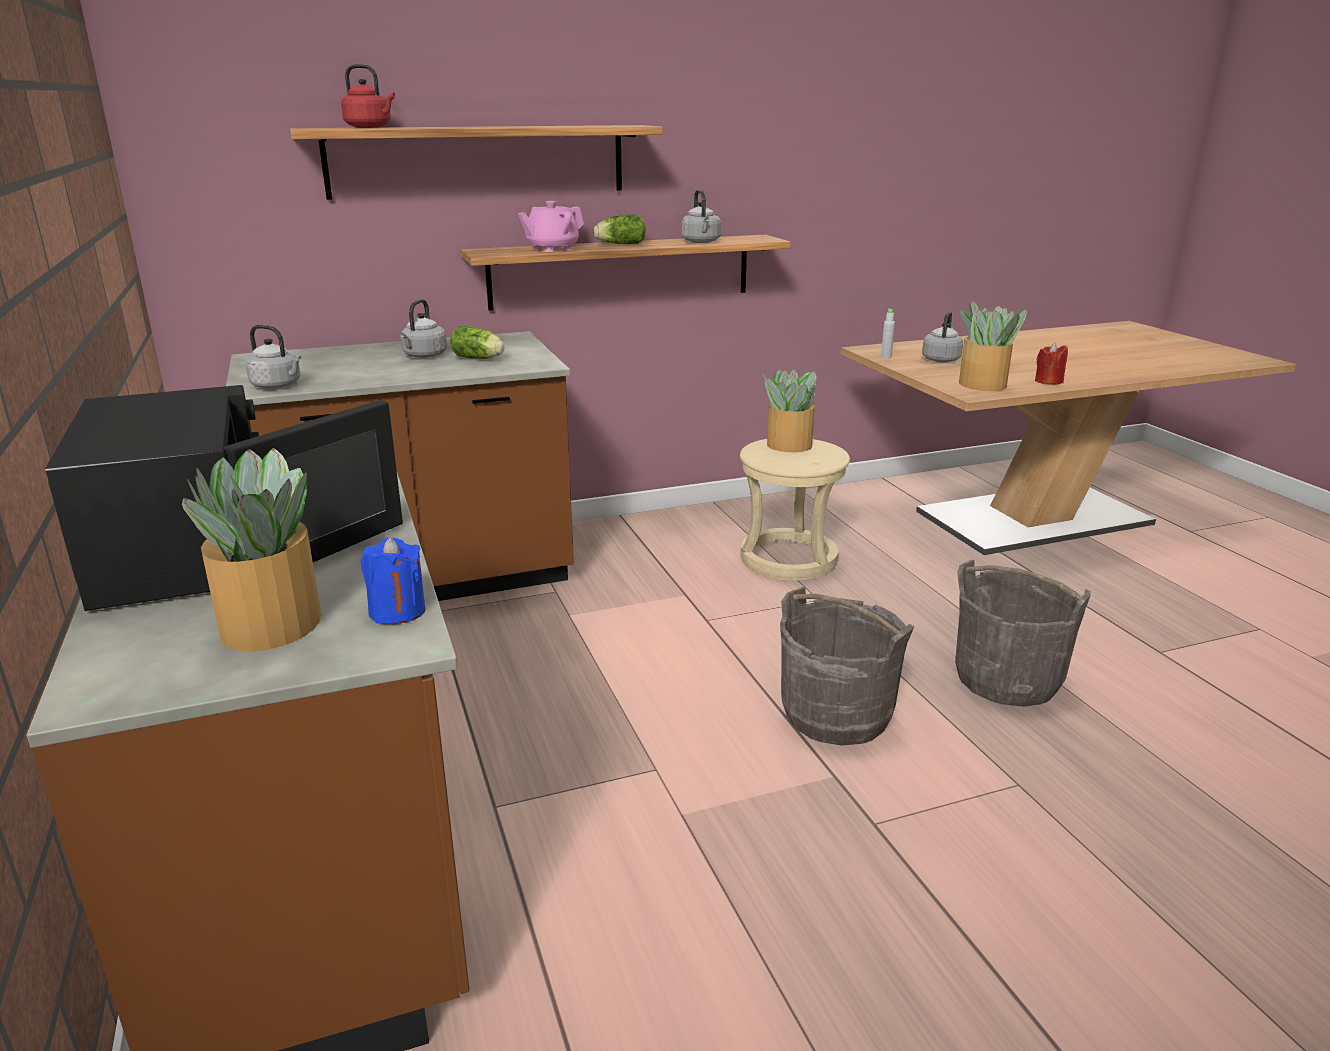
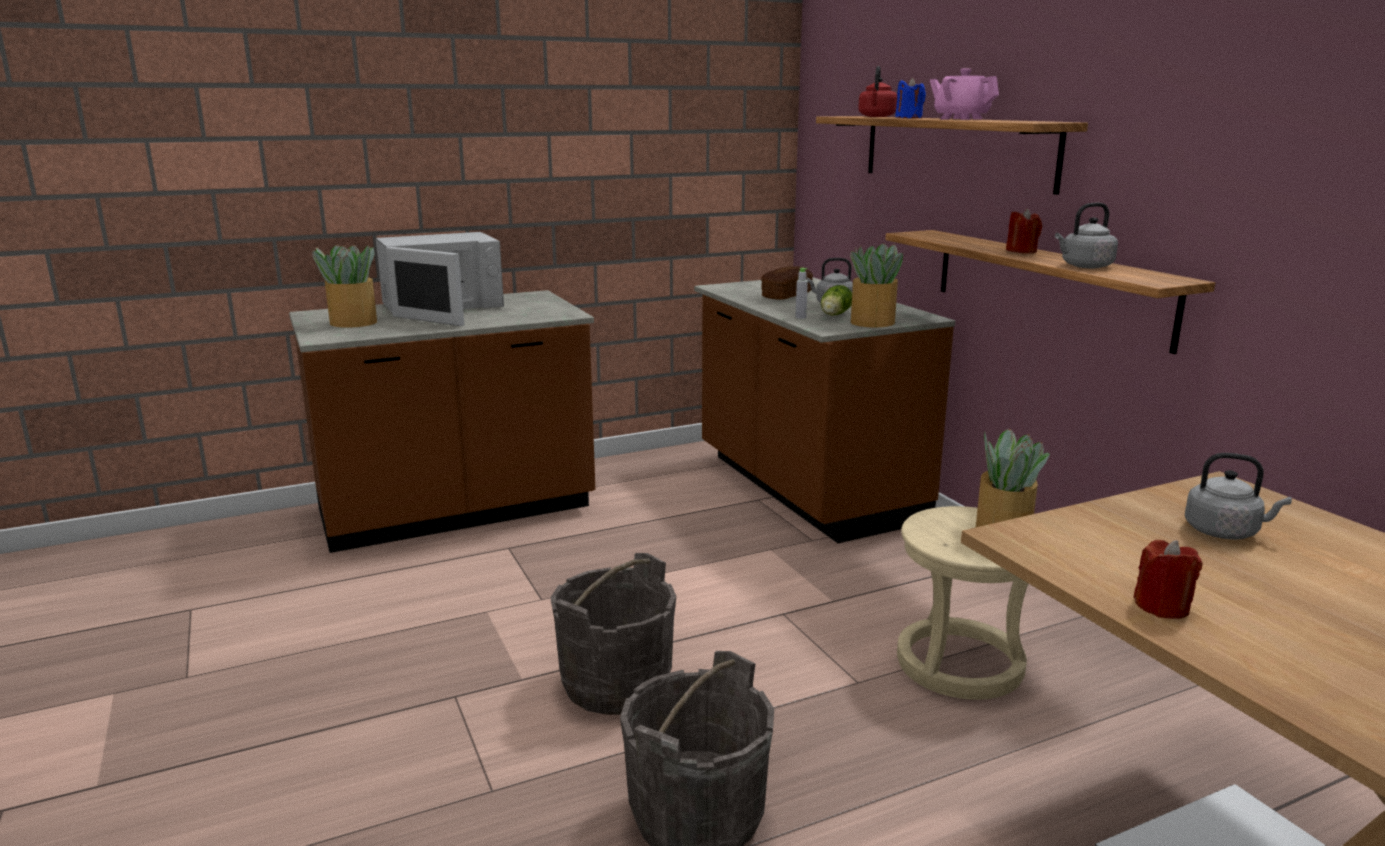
camera: 85 degrees right, 5 degrees down
black microwave [46,385,403,611] -> white microwave [376,232,504,326]
grey kettle [245,325,302,389] -> none
blue candle [361,537,426,624] -> blue candle moved to [895,78,926,118]
pink teapot [518,201,584,252] -> pink teapot moved to [930,68,999,120]
lettuce [594,214,645,244] -> red candle [1006,208,1042,253]
grey bottle [881,309,895,359] -> grey bottle moved to [795,268,808,319]
potted plant [959,301,1027,391] -> potted plant moved to [850,243,903,327]
none -> bread [761,266,813,300]

